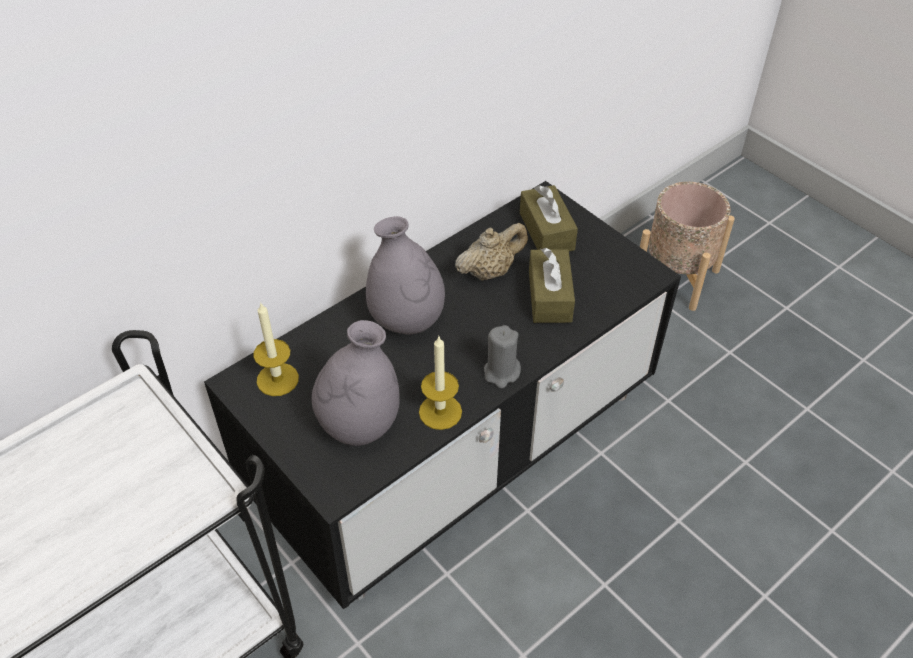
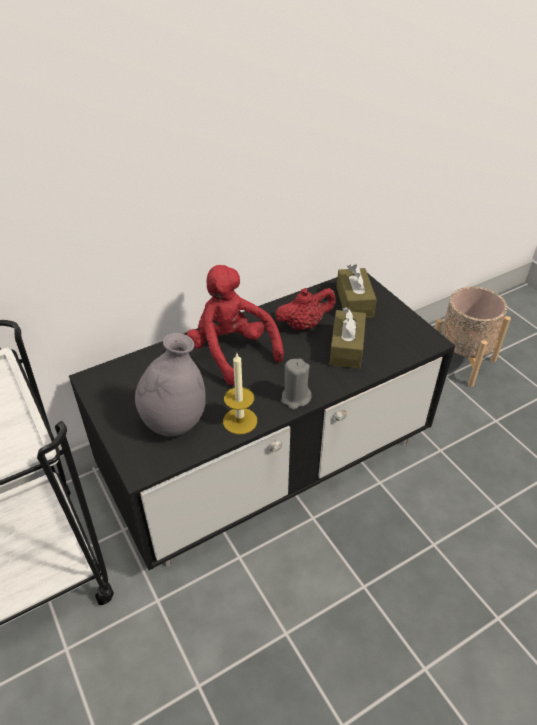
camera: 10 degrees right, 5 degrees down
candle [253,302,299,396] -> none
grey vase [366,216,445,335] -> red plush toy [186,265,284,386]
beige teapot [455,223,528,281] -> red teapot [275,288,336,331]

